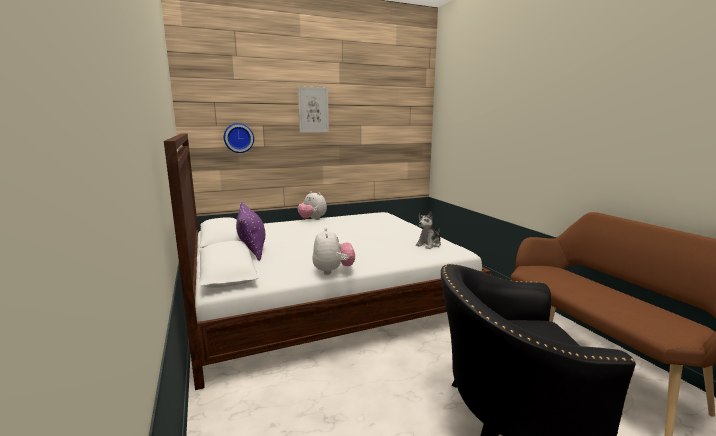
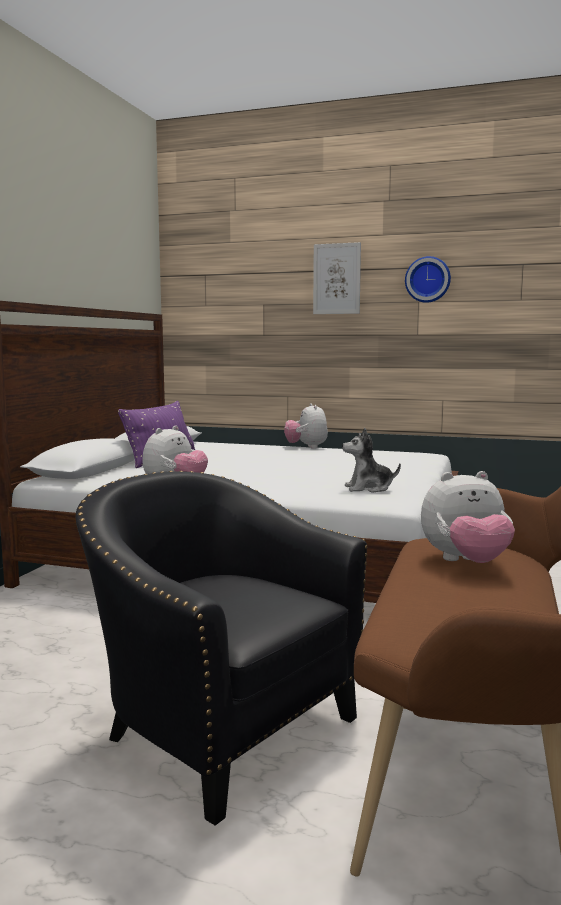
camera: 40 degrees right, 5 degrees down
wall clock [224,123,254,153] -> wall clock moved to [405,256,451,303]
none -> plush toy [421,471,515,563]

